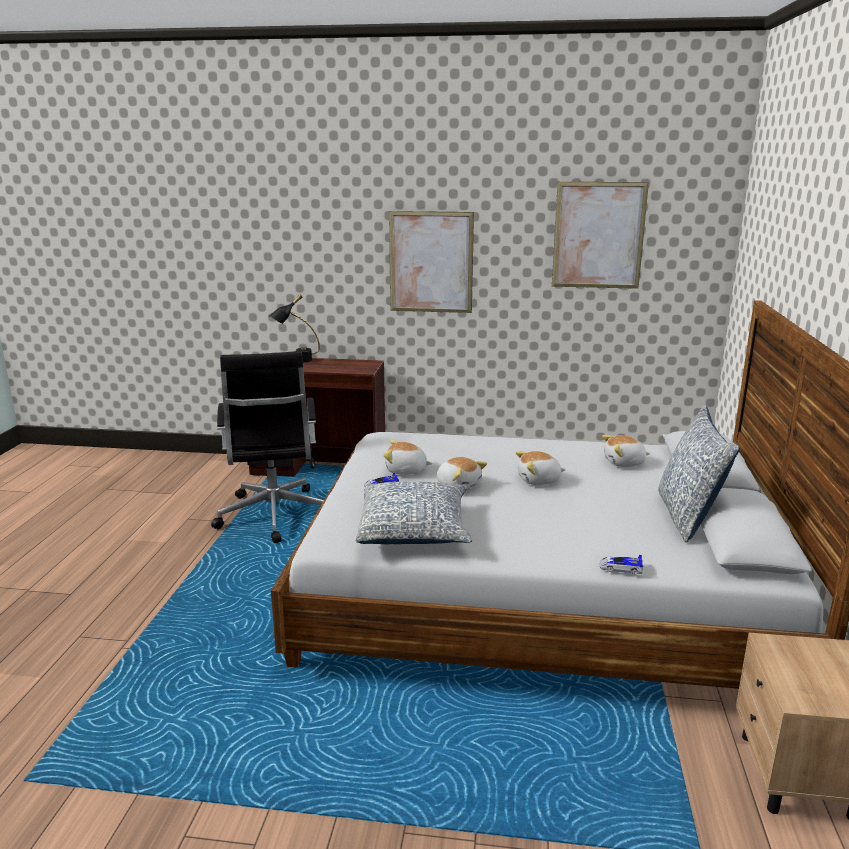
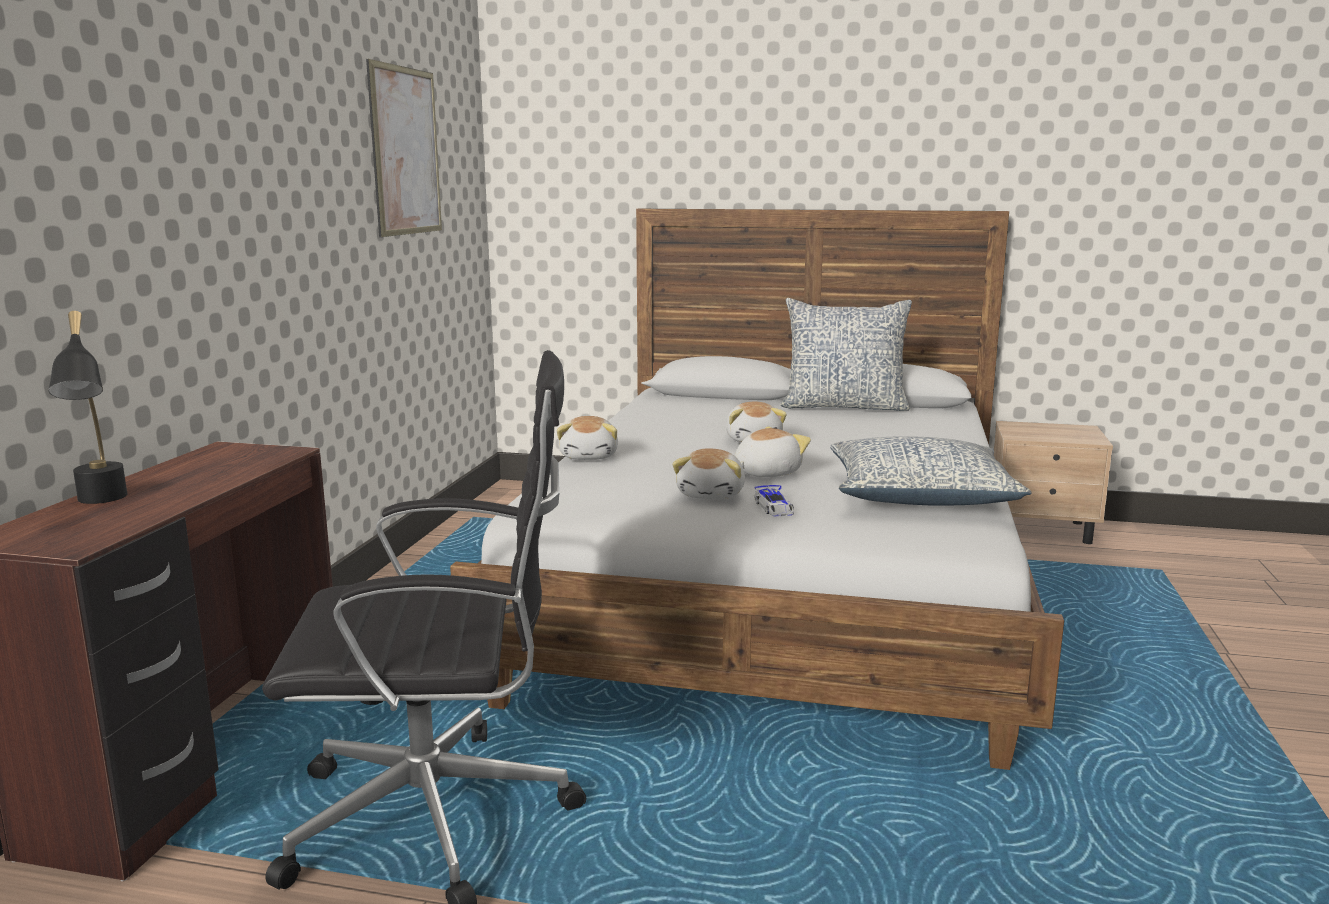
camera: 85 degrees left, 5 degrees down
picture [389,211,474,313] -> none
toy car [600,555,643,575] -> none
plush toy [602,435,650,467] -> plush toy moved to [557,416,618,460]

